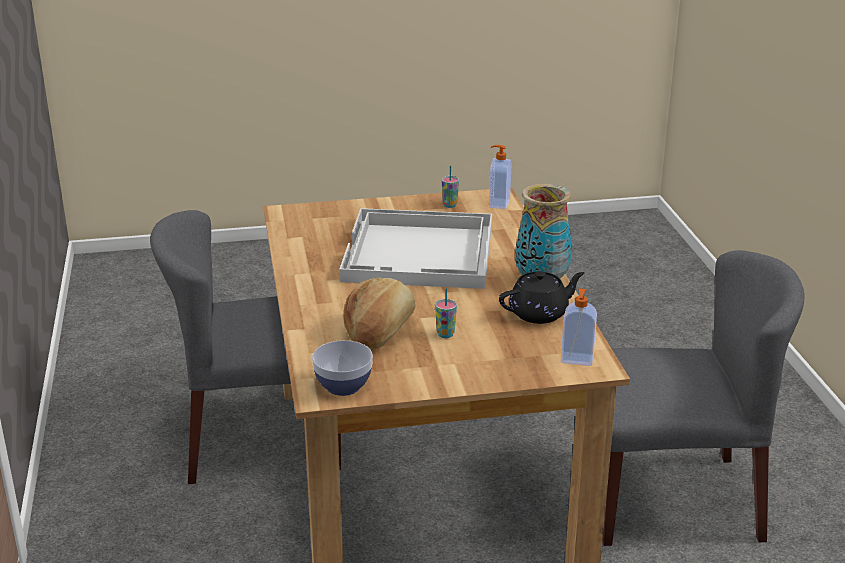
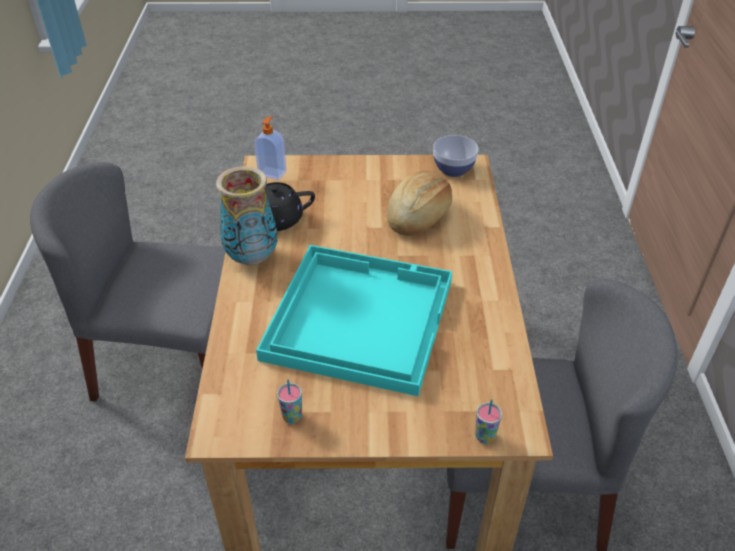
camera: 170 degrees left, 15 degrees up
white tray [339,208,492,289] -> turquoise tray [256,245,452,396]
cup [435,288,457,338] -> cup moved to [475,399,502,444]
soap dispenser [489,145,511,209] -> none

